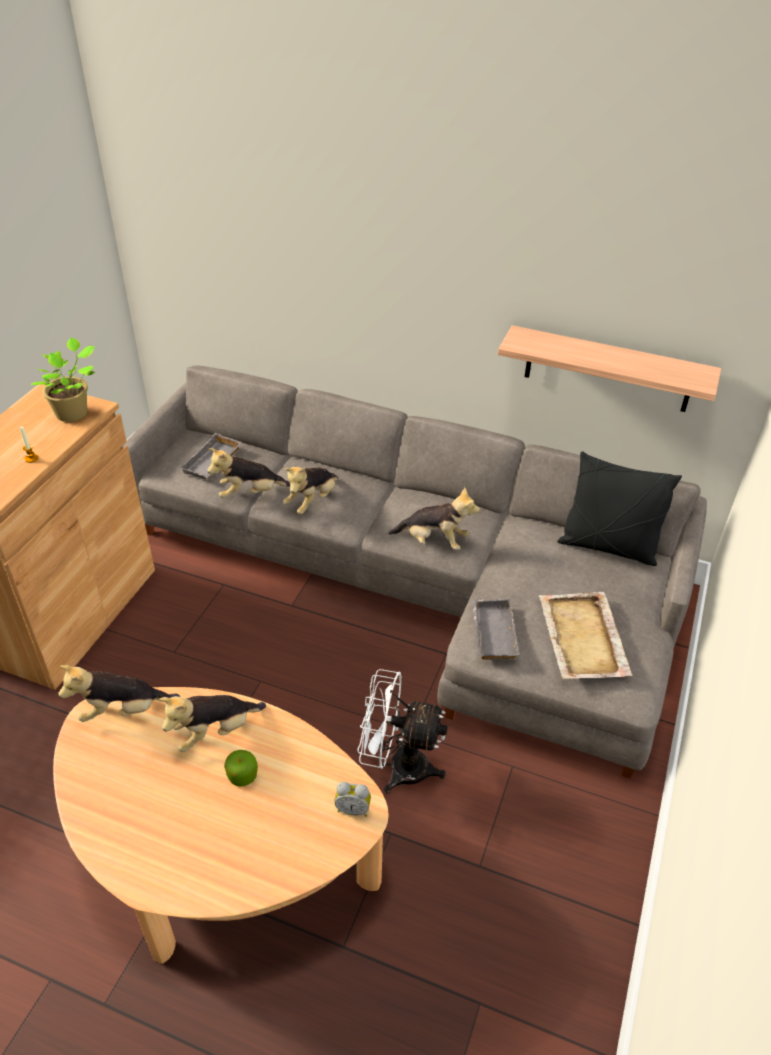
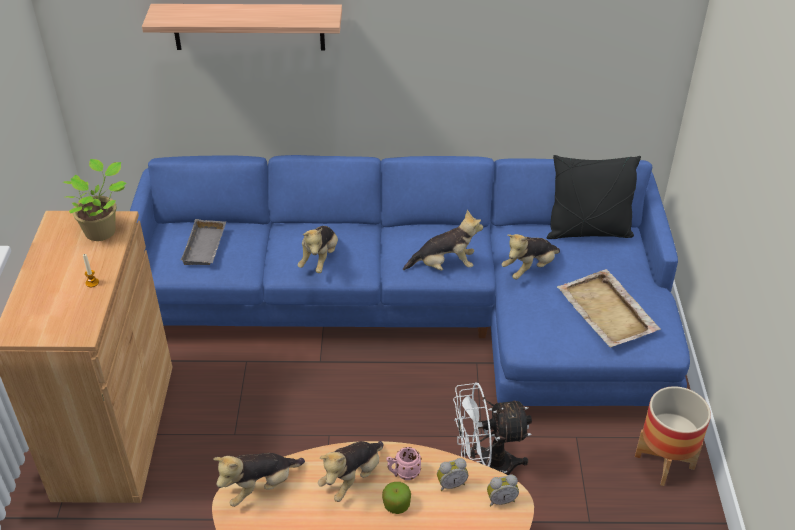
camera: 20 degrees left, 0 degrees up
grey sofa [122,365,707,778] -> blue sofa [130,155,690,406]
plush toy [207,448,290,498] -> plush toy moved to [502,234,560,279]
grey tray [472,599,520,660] -> none
shelf [498,325,721,412] -> shelf moved to [142,4,342,51]
none -> pink mug [386,447,422,480]
none -> alarm clock [437,458,468,491]
none -> planter [635,386,711,486]

